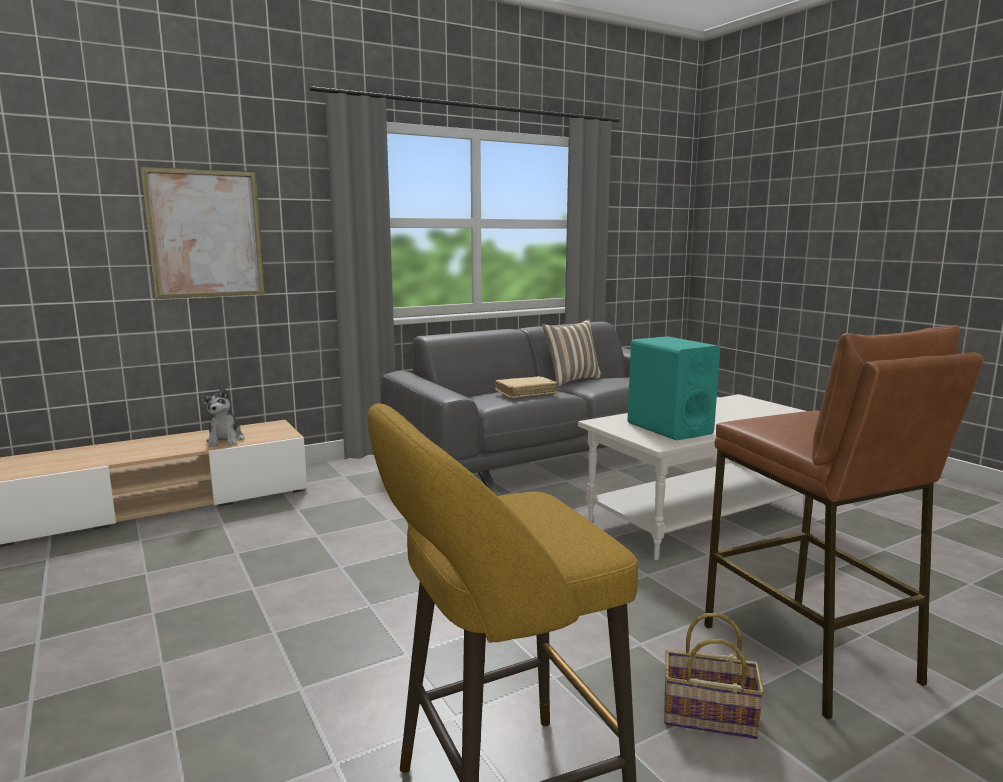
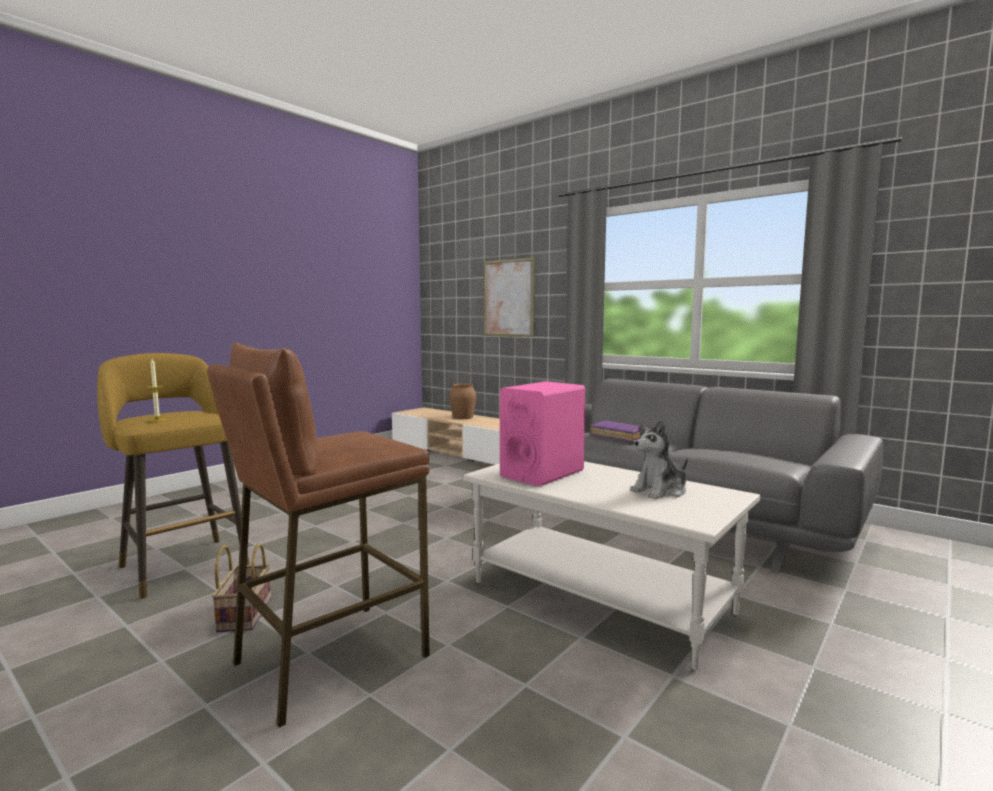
camera: 70 degrees right, 5 degrees down
plush toy [200,387,244,447] -> plush toy moved to [630,420,688,499]
beige book [495,376,557,398] -> purple book [590,420,649,443]
pillow [542,319,602,386] -> none
turquoise speaker [627,336,720,441] -> pink speaker [500,381,585,487]
none -> candle [146,359,167,422]
none -> brown vase [449,384,476,419]

